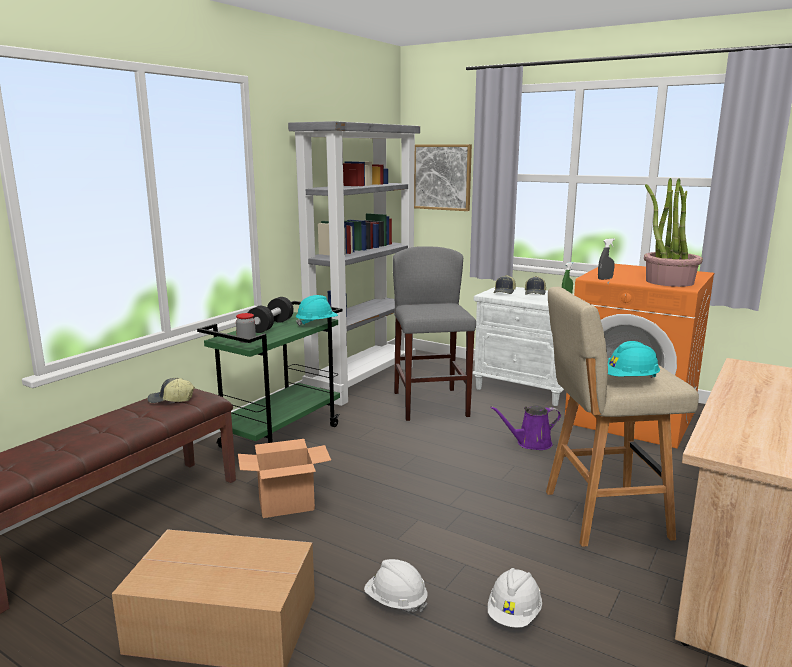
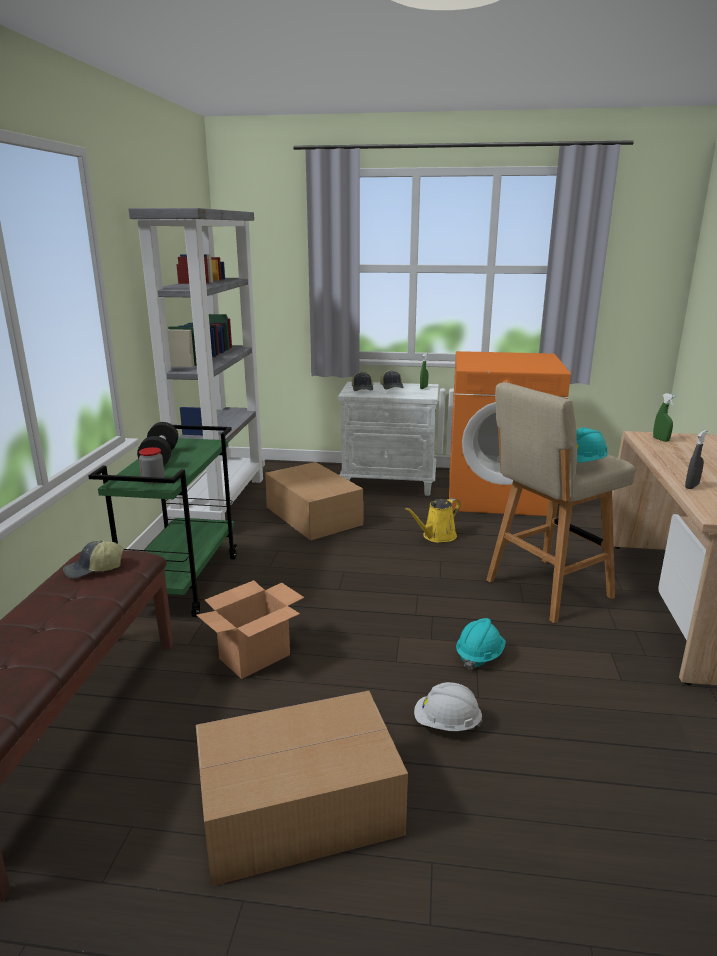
camera: 25 degrees left, 5 degrees up
turquoise hard hat [296,295,338,327] -> turquoise hard hat moved to [456,618,506,670]
grey stool [393,246,476,421] -> cardboard box [265,462,363,540]
picture [414,144,472,211] -> none
white hard hat [488,568,542,628] -> none
purple watering can [490,405,561,450] -> yellow watering can [404,498,461,543]
grey spray bottle [598,238,615,280] -> grey spray bottle moved to [685,430,707,489]
potted plant [644,178,703,287] -> none
none -> green spray bottle [653,393,676,442]

